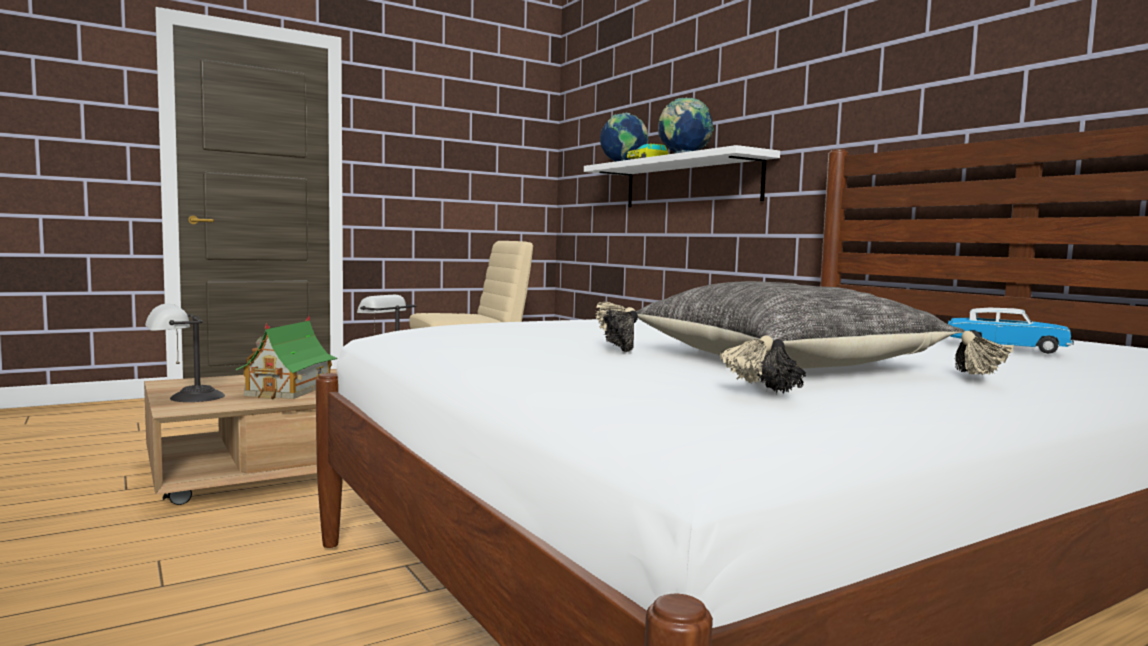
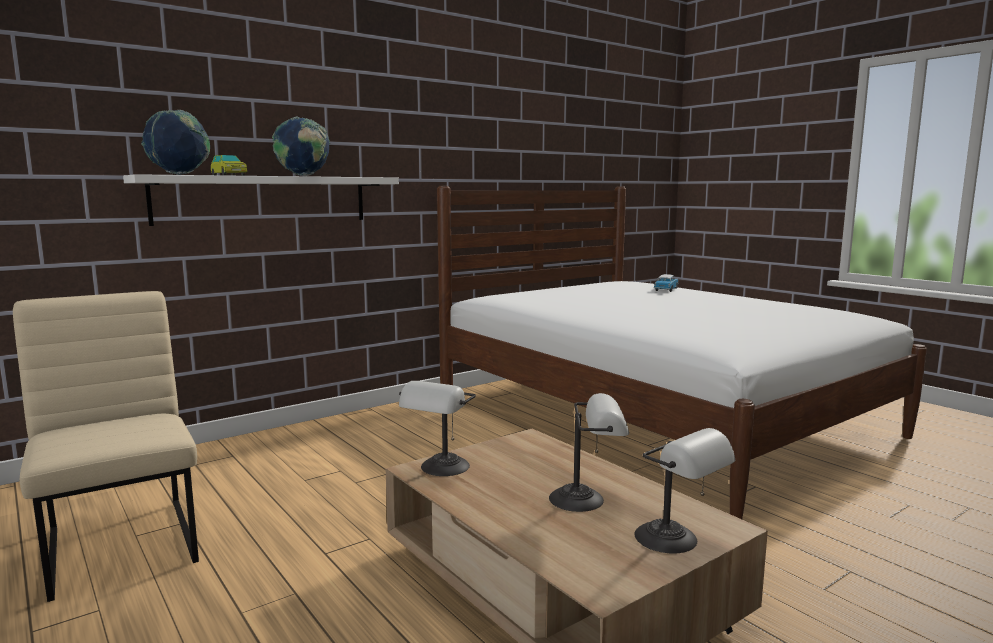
camera: 95 degrees left, 5 degrees up
toy house [236,315,337,399] -> table lamp [549,393,629,512]
pillow [595,281,1014,394] -> none

